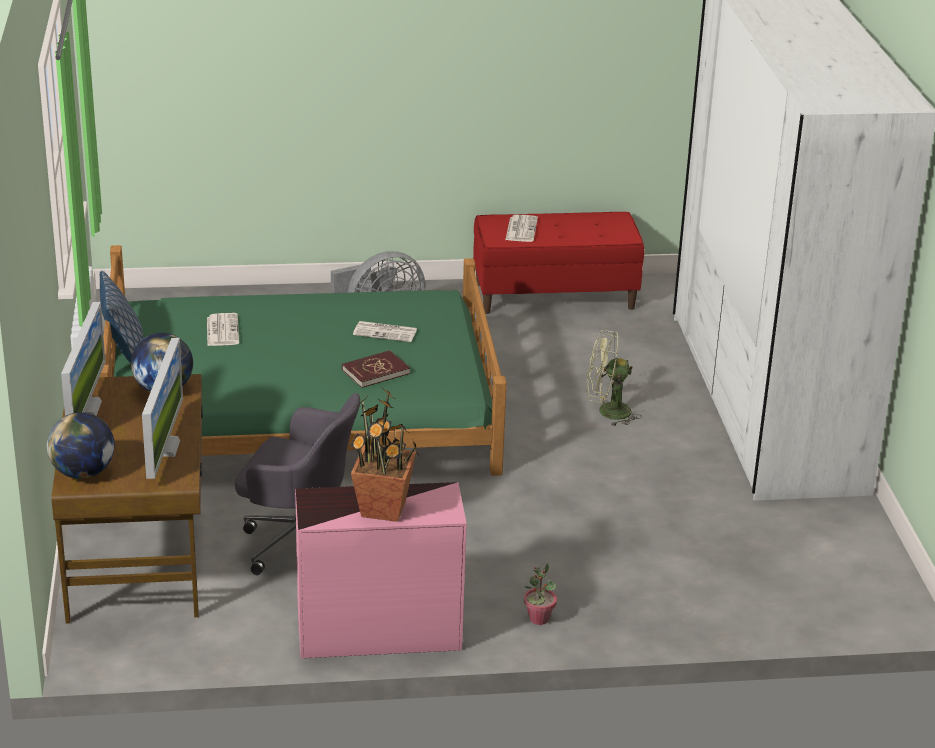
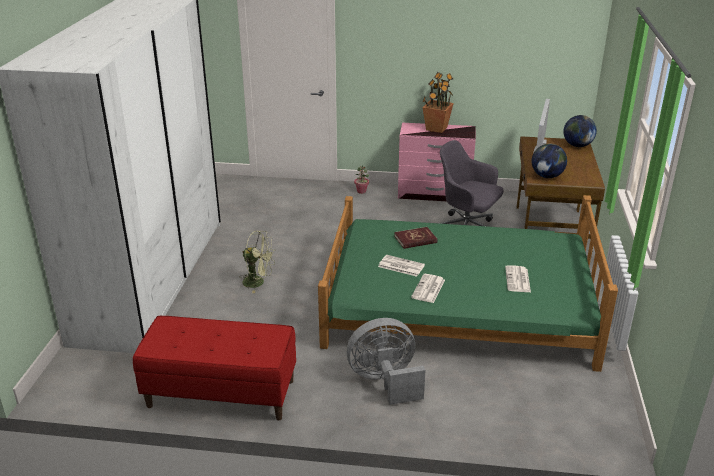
camera: 165 degrees left, 0 degrees up
monitor [61,302,106,416] -> none
pillow [100,271,144,363] -> none
newspaper [505,215,538,242] -> newspaper moved to [411,274,445,303]

